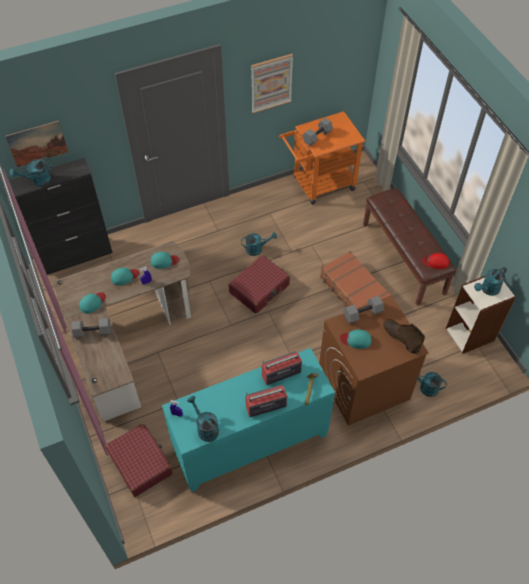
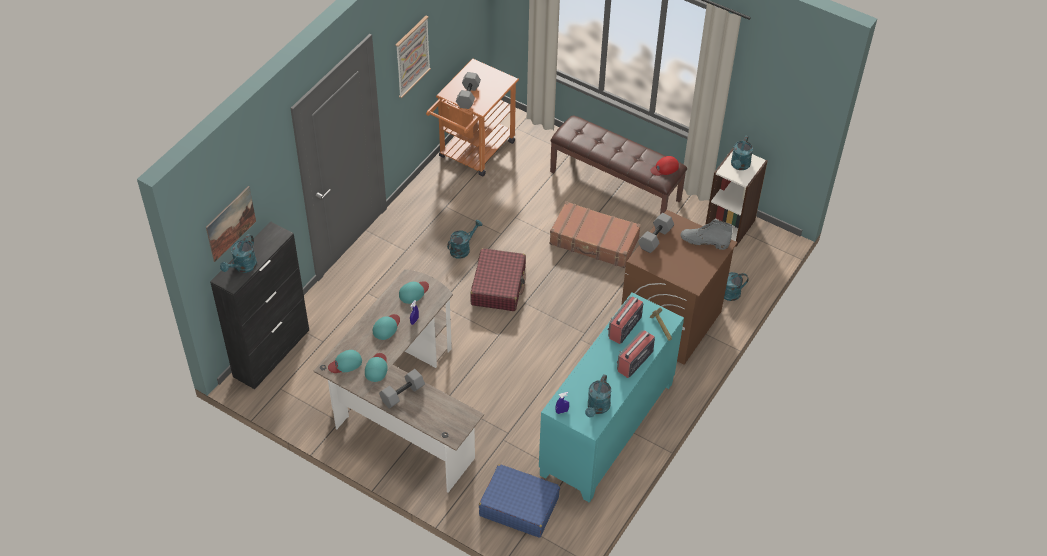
camera: 35 degrees left, 5 degrees down
red suitcase [105,423,173,497] -> blue suitcase [479,464,560,538]
turquoise watering can [187,396,219,442] -> turquoise watering can turned 90 degrees counterclockwise [585,374,611,417]
turquoise cap [340,330,371,349] -> turquoise cap moved to [328,350,362,373]
brown boot [383,319,425,354] -> grey boot [680,220,733,250]

